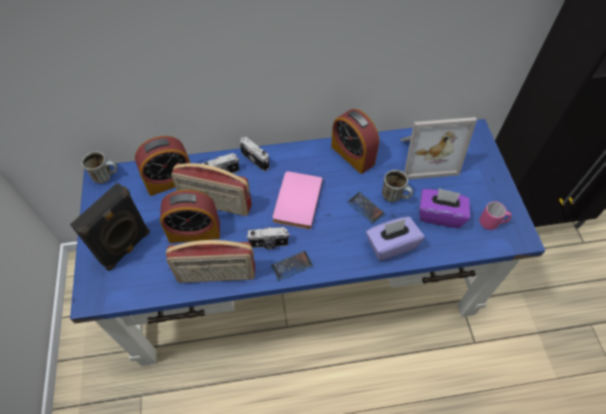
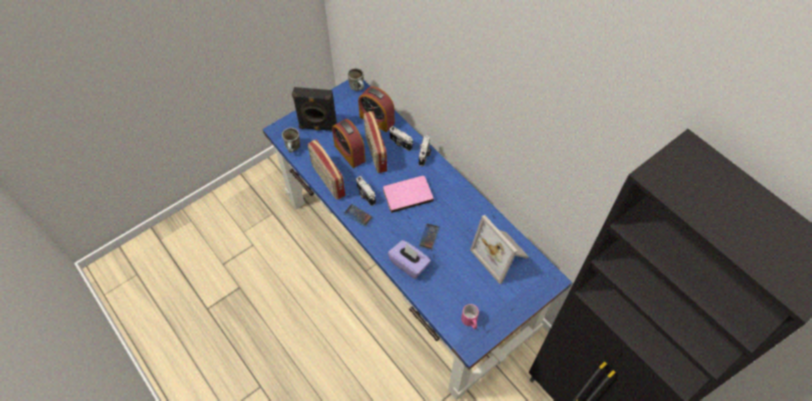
camera: 60 degrees right, 0 degrees up
alarm clock [331,109,379,174] -> none
mug [382,170,413,202] -> mug moved to [282,128,300,153]
purple tissue box [419,188,470,228] -> none

